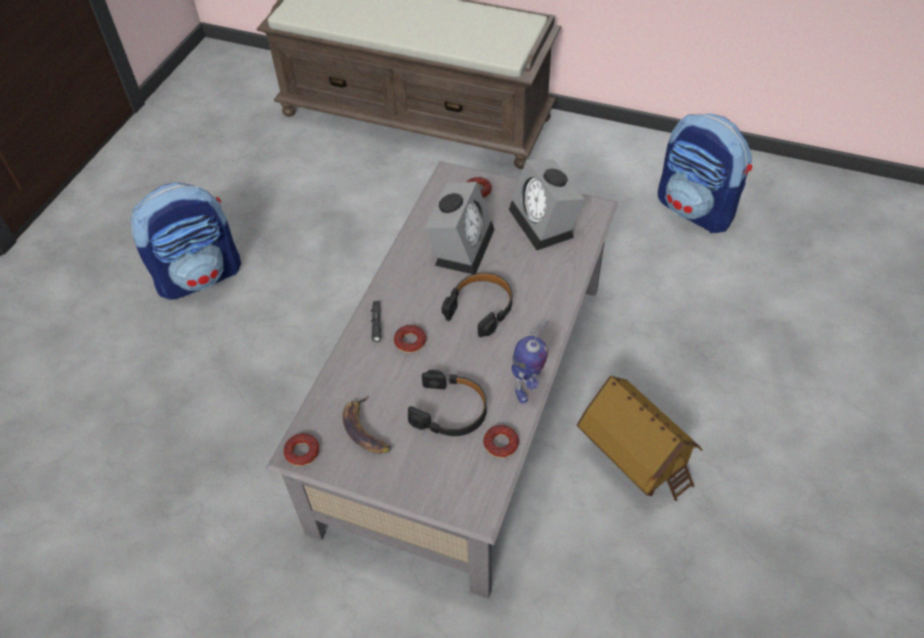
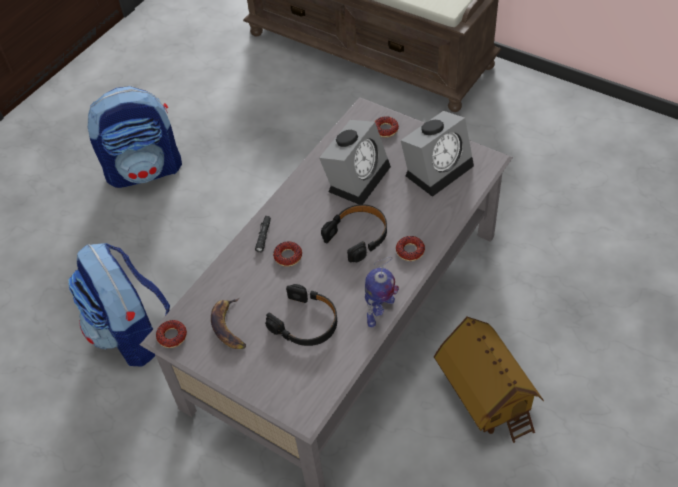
camera: 15 degrees right, 0 degrees up
donut [483,425,519,458] -> donut moved to [396,236,425,261]
alarm clock [509,159,585,250] -> alarm clock turned 120 degrees counterclockwise [401,111,474,197]
backpack [658,113,752,233] -> backpack moved to [68,243,170,367]

